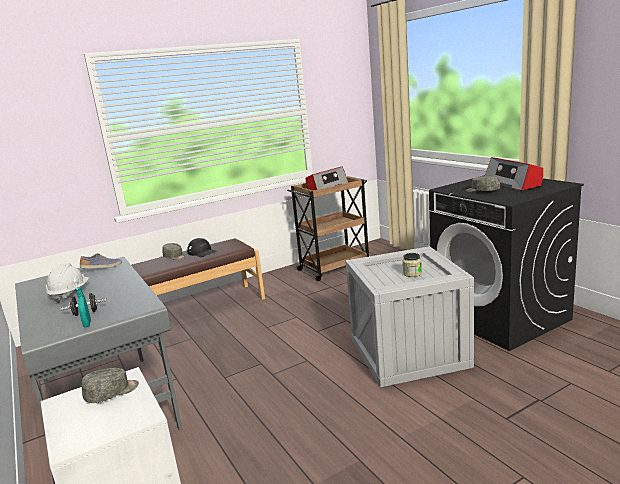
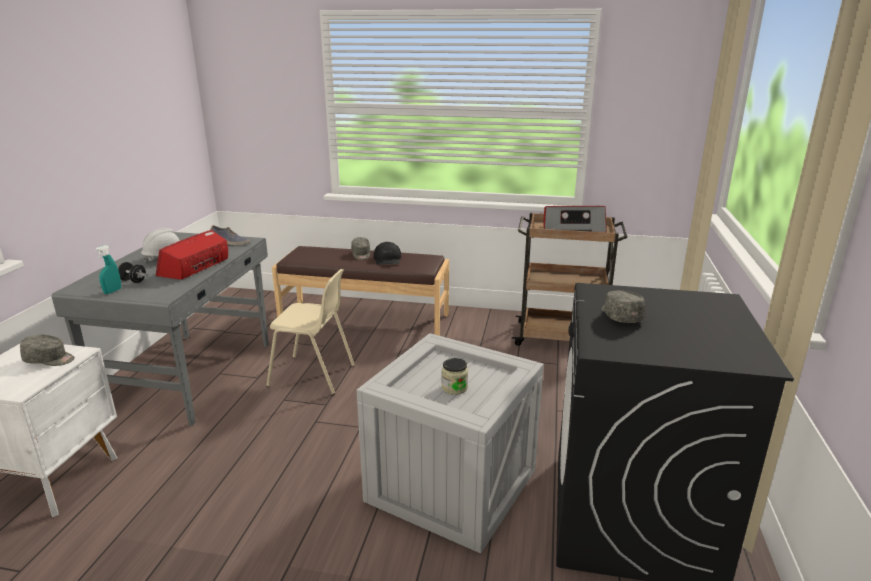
camera: 40 degrees right, 5 degrees up
radio [485,157,543,191] -> radio moved to [155,230,228,280]
none -> beige chair [266,269,355,394]

